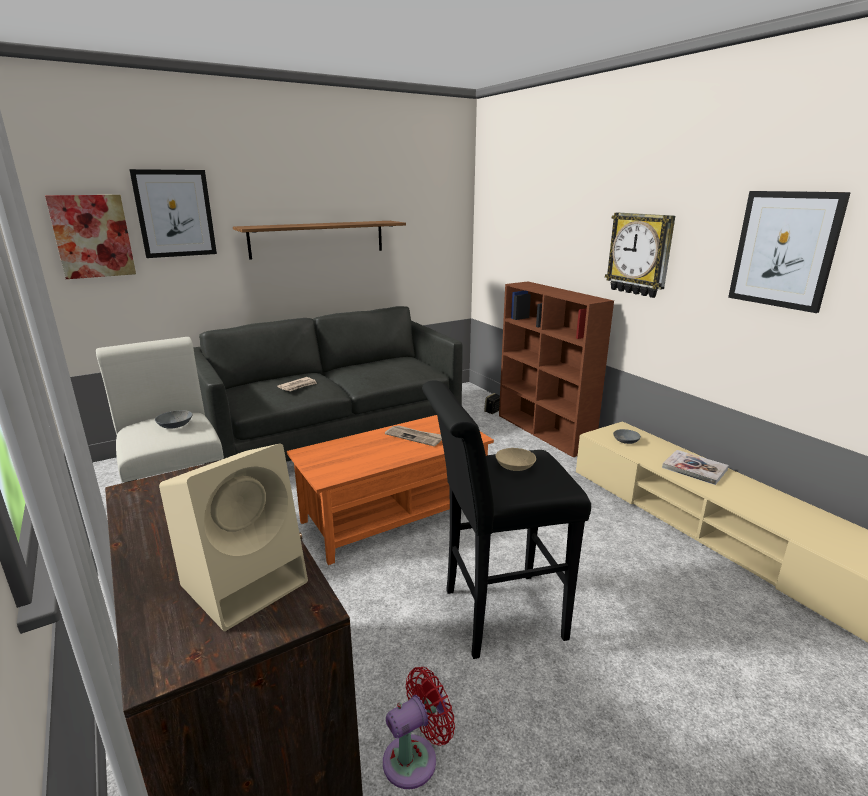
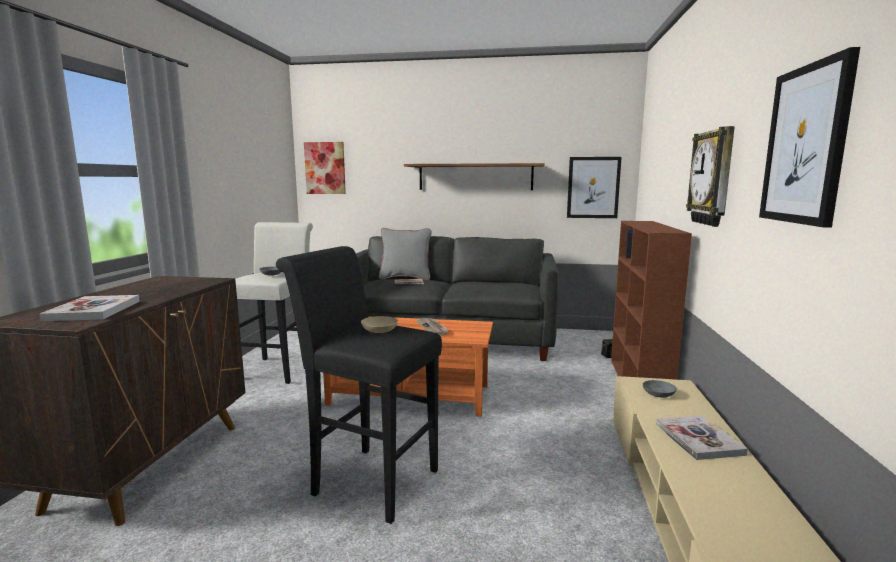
camera: 40 degrees right, 10 degrees down
picture [129,169,217,258] -> picture moved to [567,157,621,218]
beige speaker [159,444,308,631] -> book [39,295,140,321]
red fan [383,667,455,789] -> none
none -> grey pillow [379,228,432,280]

